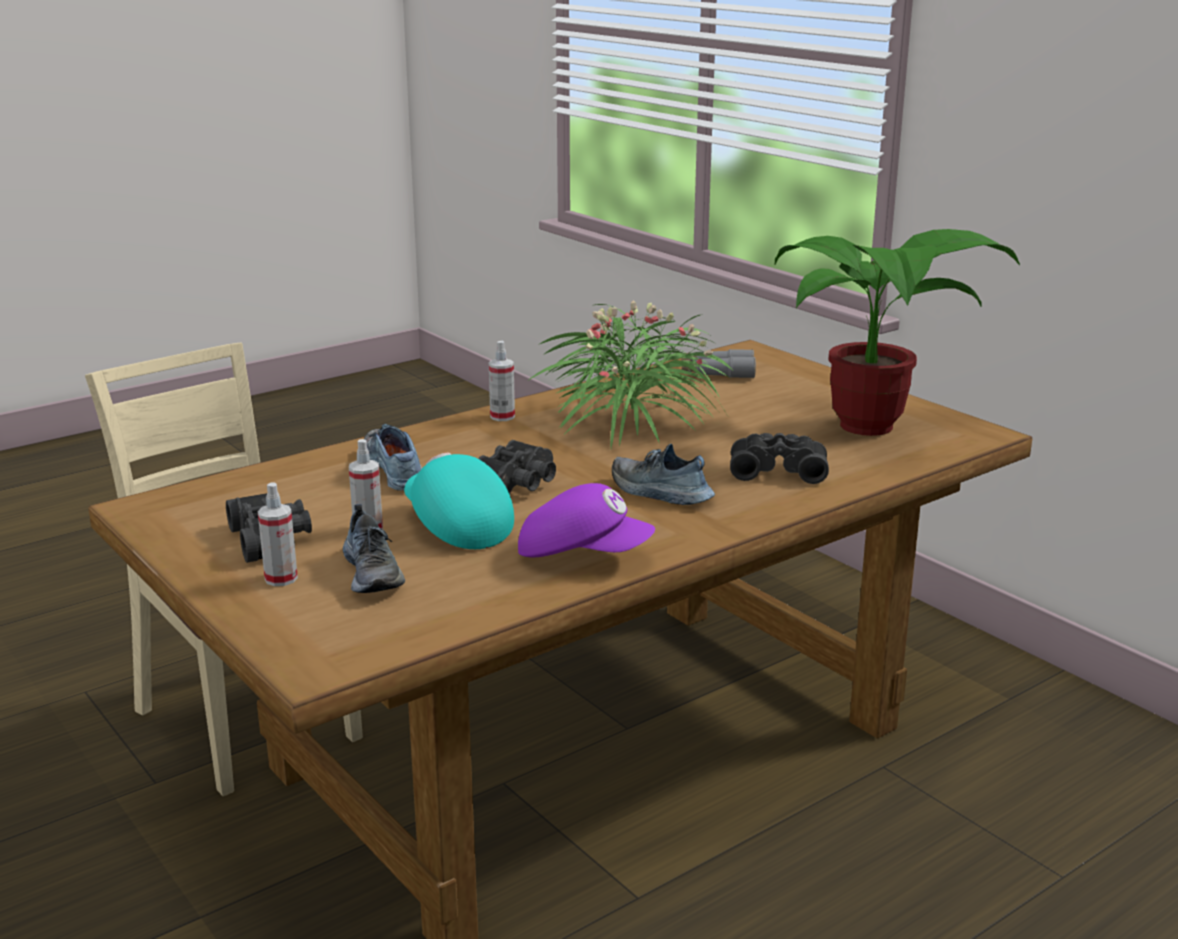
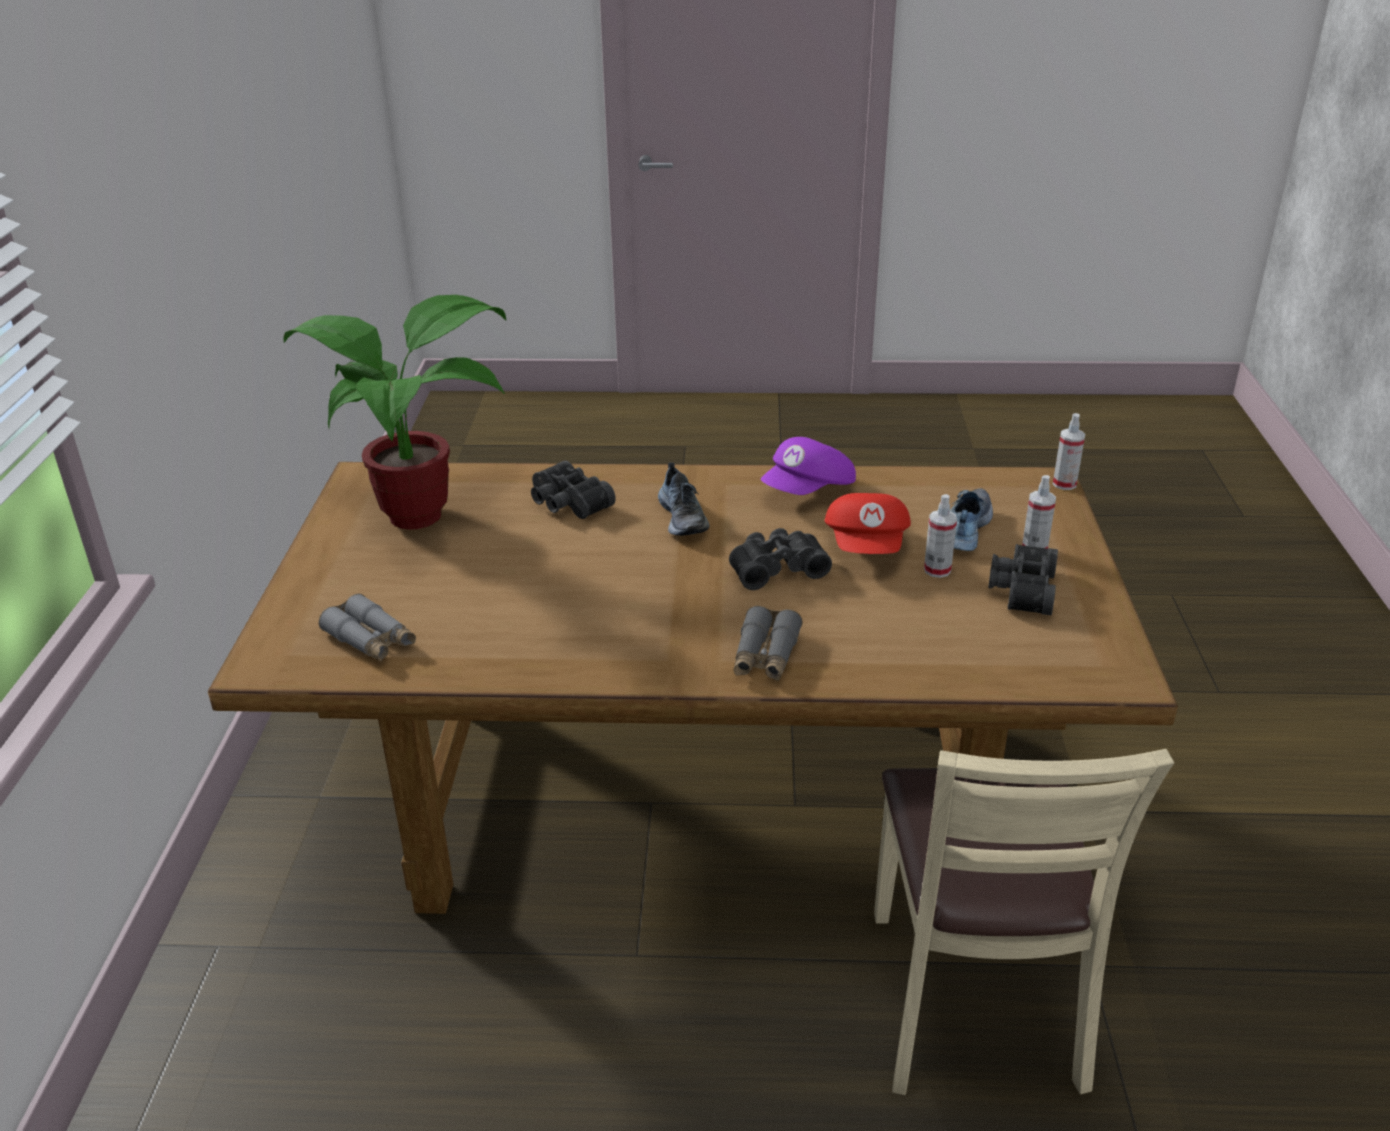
camera: 140 degrees left, 10 degrees up
shoe [364,424,422,491] -> none
turquoise cap [404,453,514,549] -> red cap [825,493,911,554]
spray bottle [489,341,515,421] -> spray bottle moved to [1053,413,1085,490]
purple cap [518,483,655,557] -> purple cap turned 105 degrees counterclockwise [761,437,856,495]
potted plant [529,300,732,448] -> none
none -> grey binoculars [734,606,803,681]

